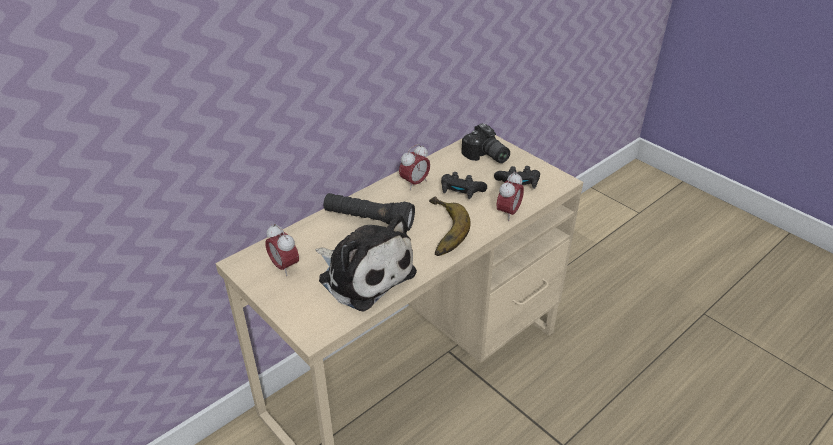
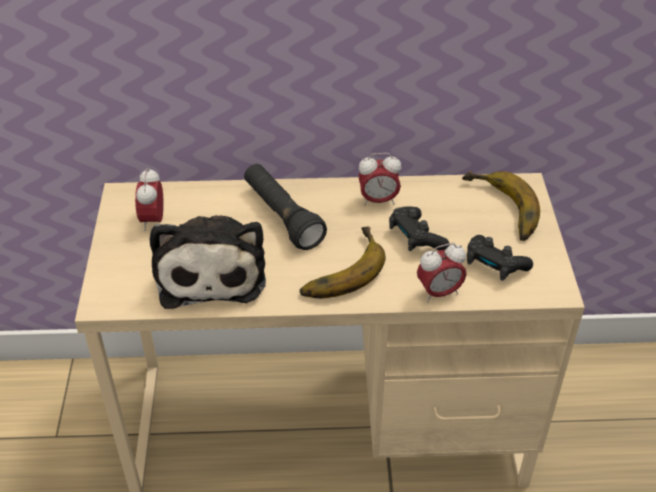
camera: 40 degrees right, 5 degrees up
camera [461,123,510,163] -> banana [462,171,540,241]

